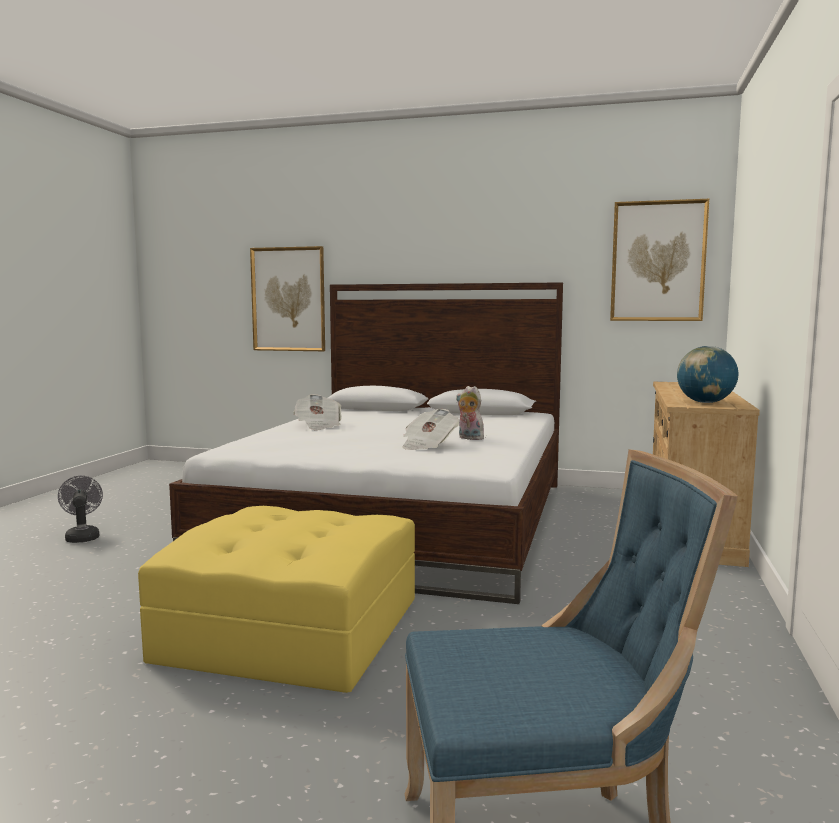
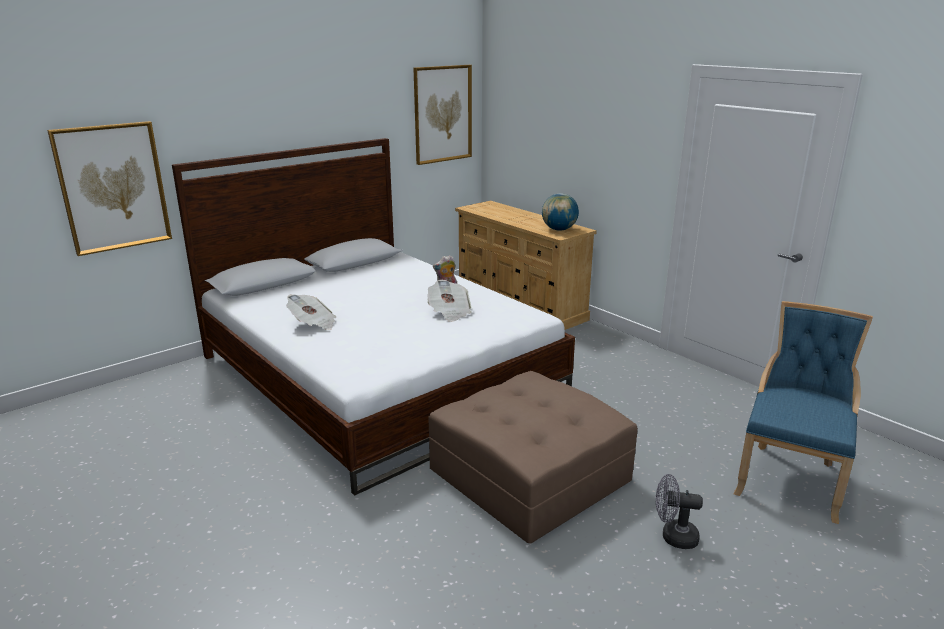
camera: 55 degrees left, 15 degrees up
grey fan [58,476,103,543] -> grey fan moved to [656,474,703,549]
yellow ottoman [138,506,415,693] -> brown ottoman [428,371,638,543]

